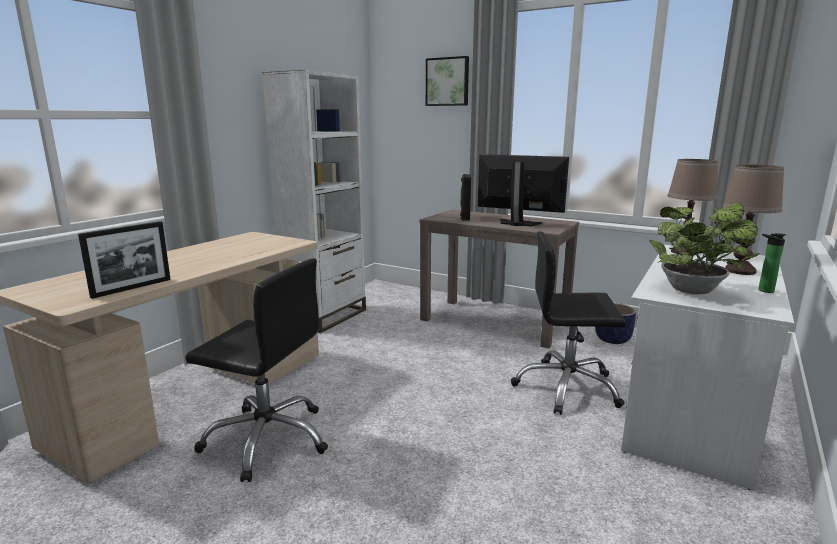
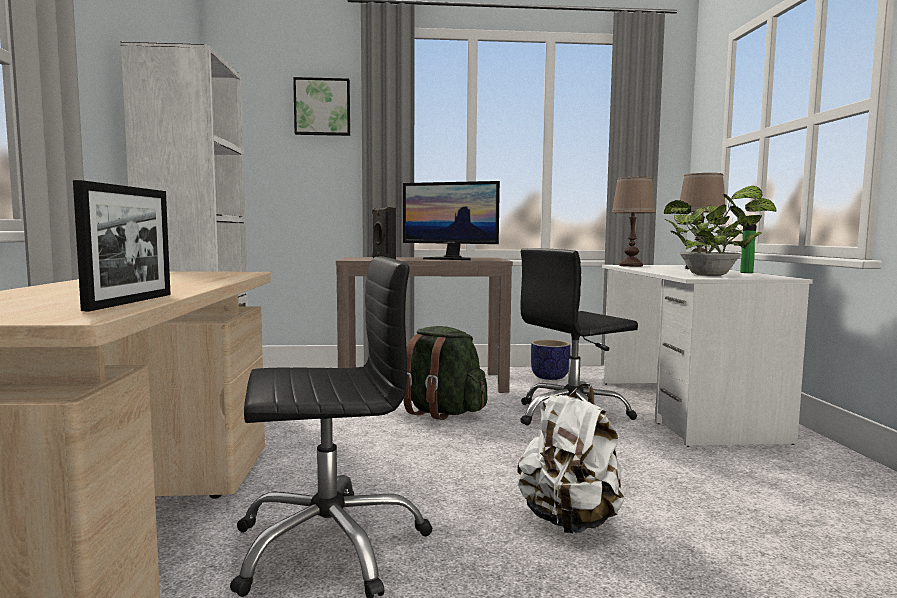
camera: 35 degrees left, 10 degrees down
monitor [478,154,569,226] -> monitor turned 150 degrees counterclockwise [403,181,500,260]
none -> green backpack [403,326,488,420]
none -> white backpack [518,383,624,534]

